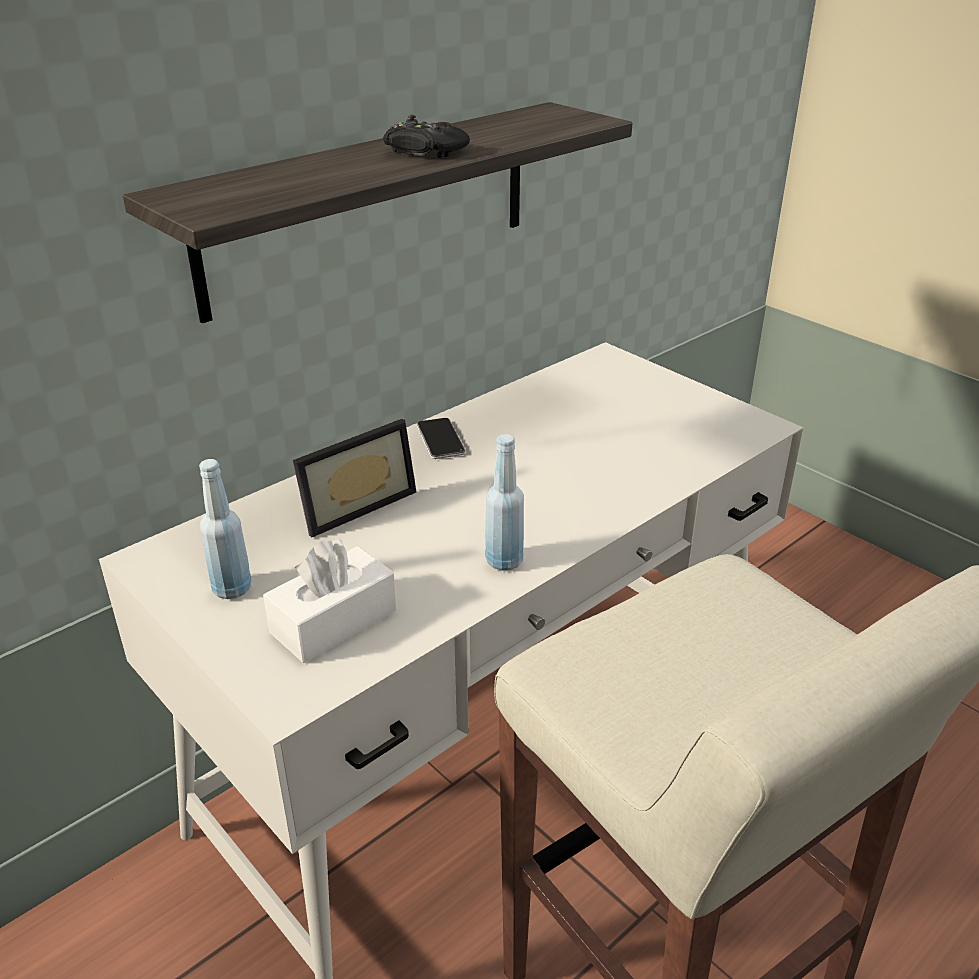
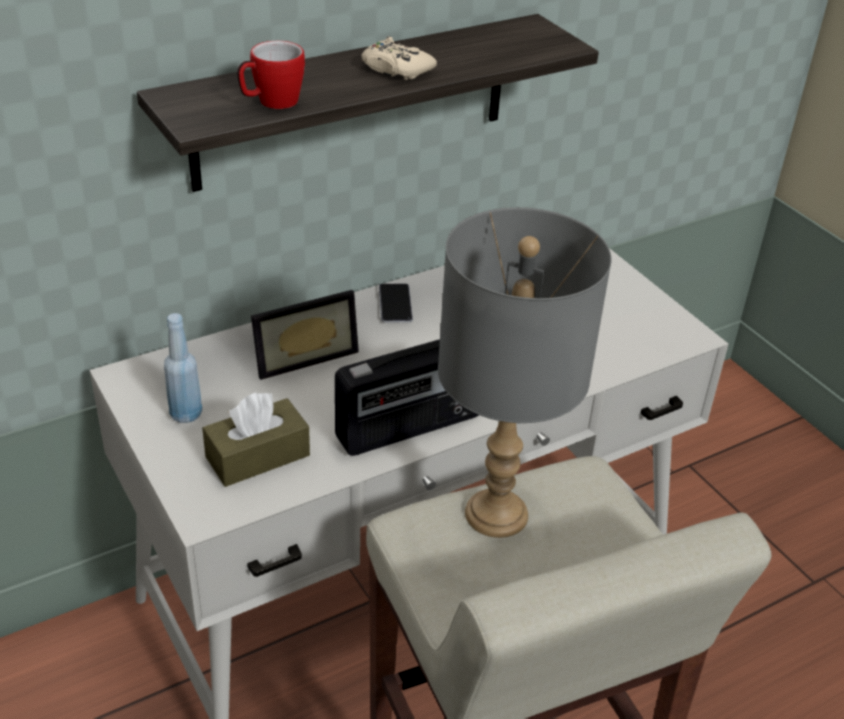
camera: 10 degrees right, 5 degrees up
white tissue box [263,539,396,663] -> brown tissue box [202,393,310,487]
black game controller [383,115,470,158] -> beige game controller [362,36,437,80]
blue bottle [485,434,524,570] -> radio [335,339,479,456]
none -> mug [237,41,305,109]
none -> grey table lamp [438,207,612,538]

